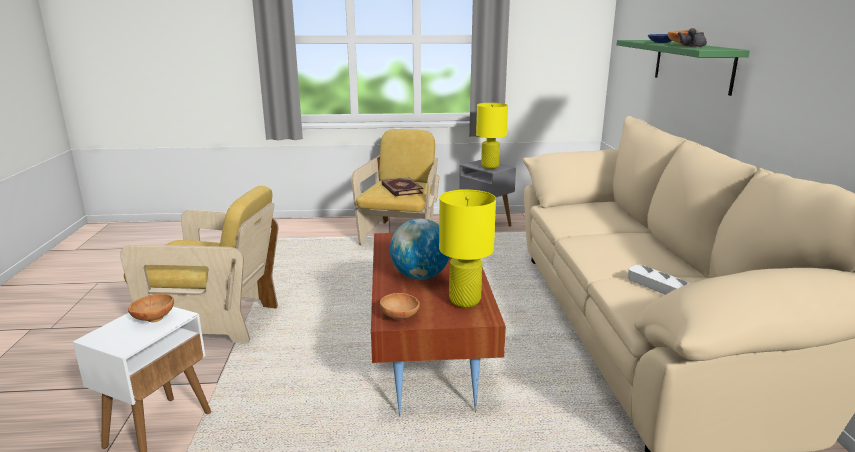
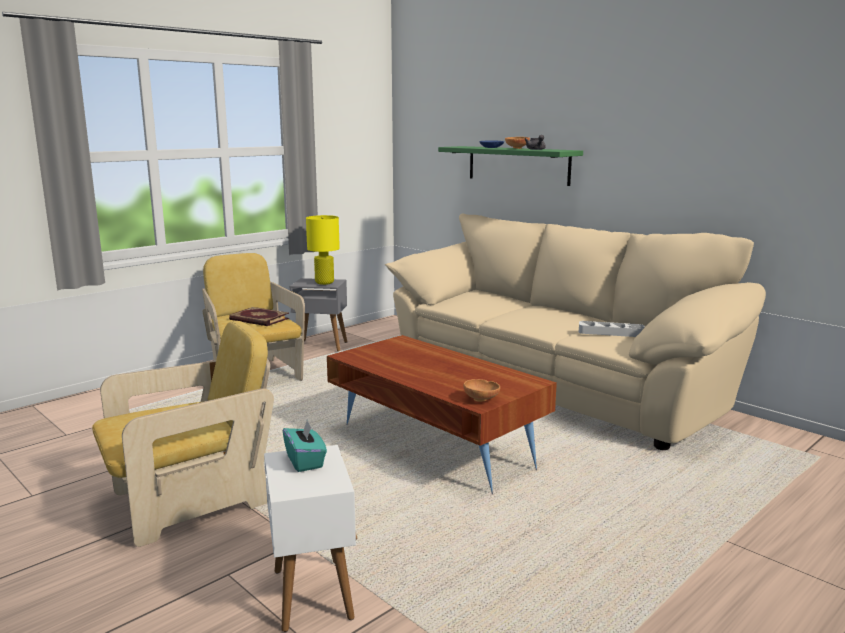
camera: 40 degrees left, 5 degrees down
brown bowl [128,294,174,323] -> turquoise tissue box [283,421,327,472]
globe [390,219,450,280] -> none
yellow table lamp [439,190,496,307] -> none

